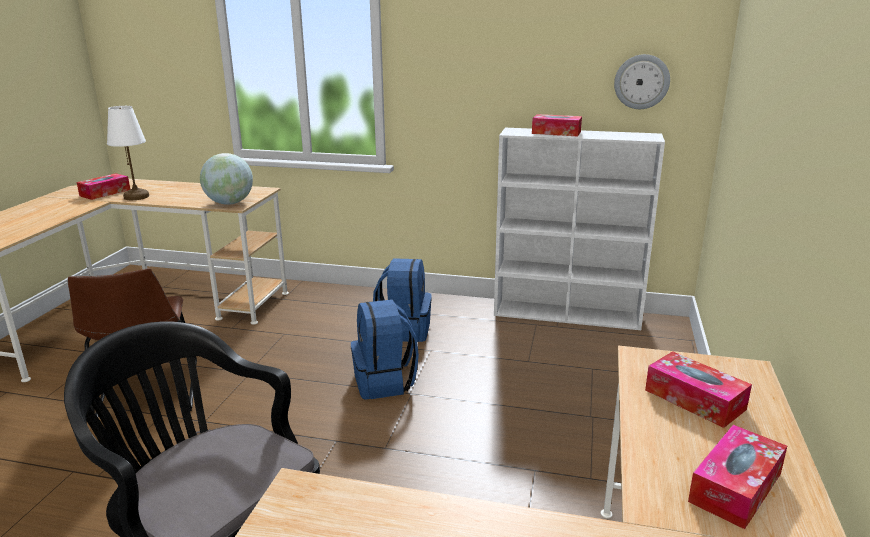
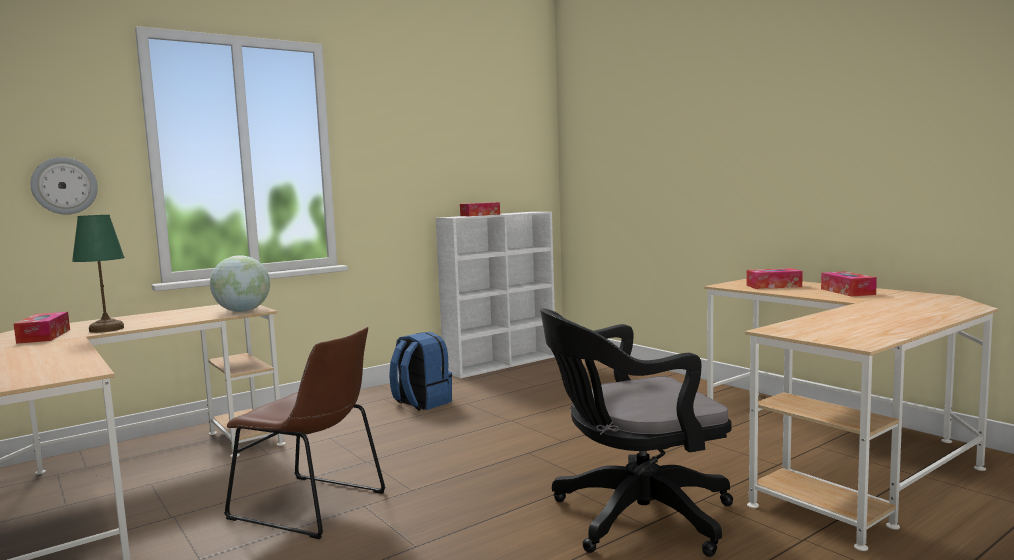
camera: 50 degrees left, 15 degrees down
white table lamp [107,106,149,200] -> green table lamp [72,215,125,333]
blue backpack [351,299,419,400] -> none
wall clock [614,54,670,109] -> wall clock moved to [30,157,98,215]

